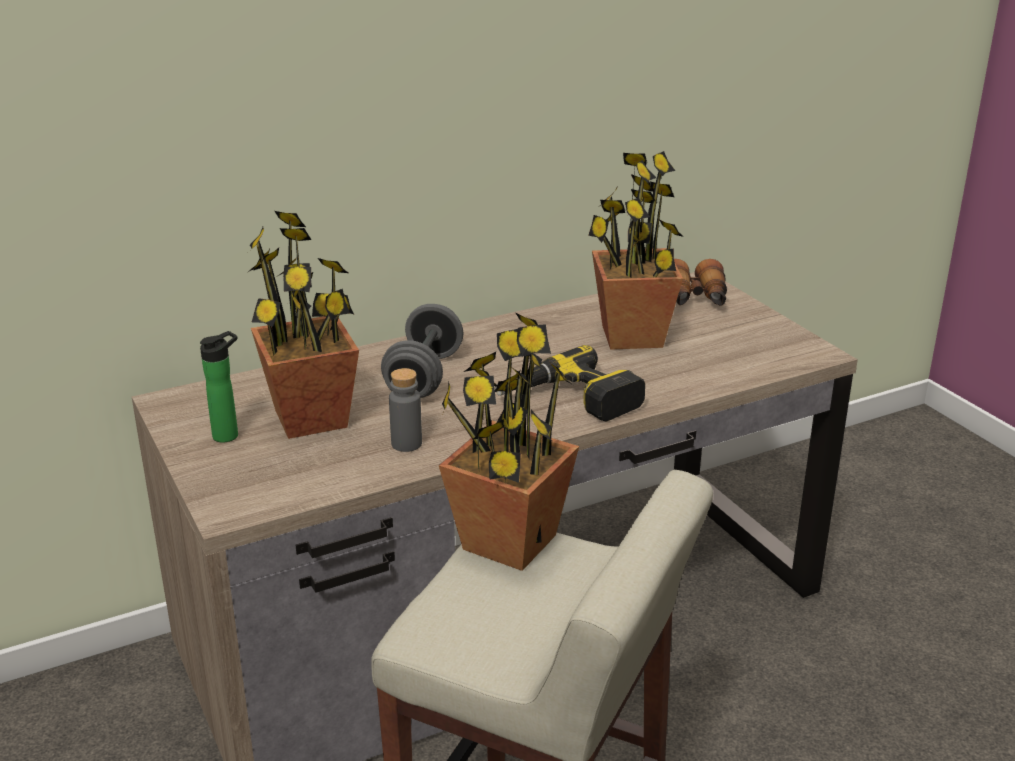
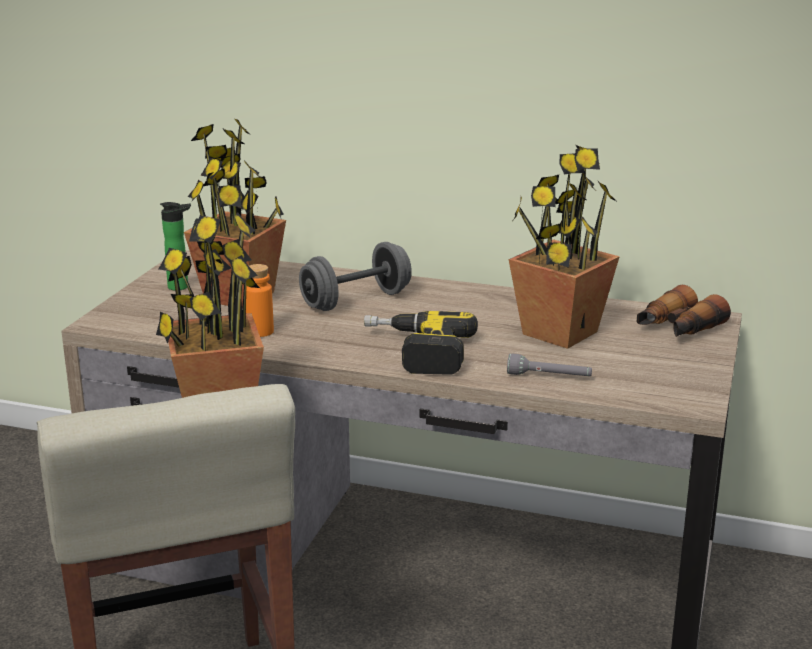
camera: 45 degrees right, 5 degrees down
grey bottle [389,368,422,452] -> orange bottle [246,264,274,337]
none -> grey flashlight [507,354,592,376]

